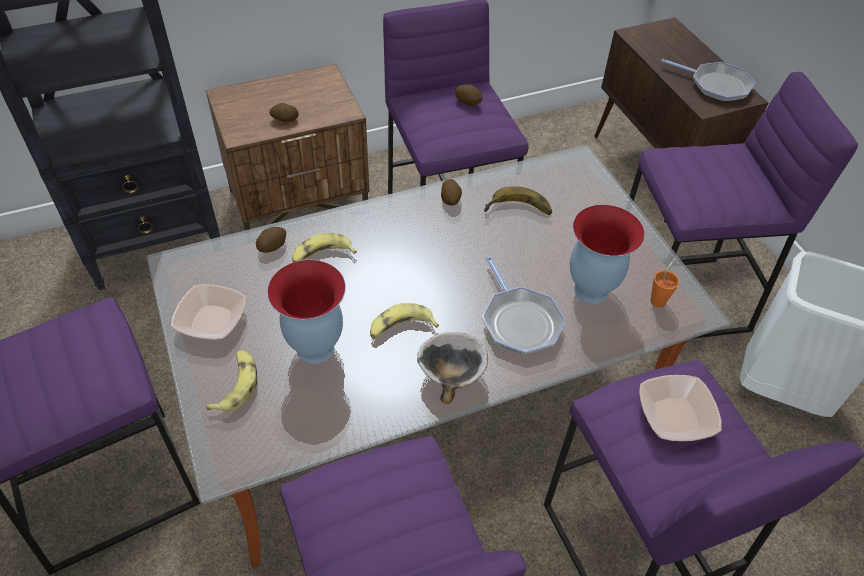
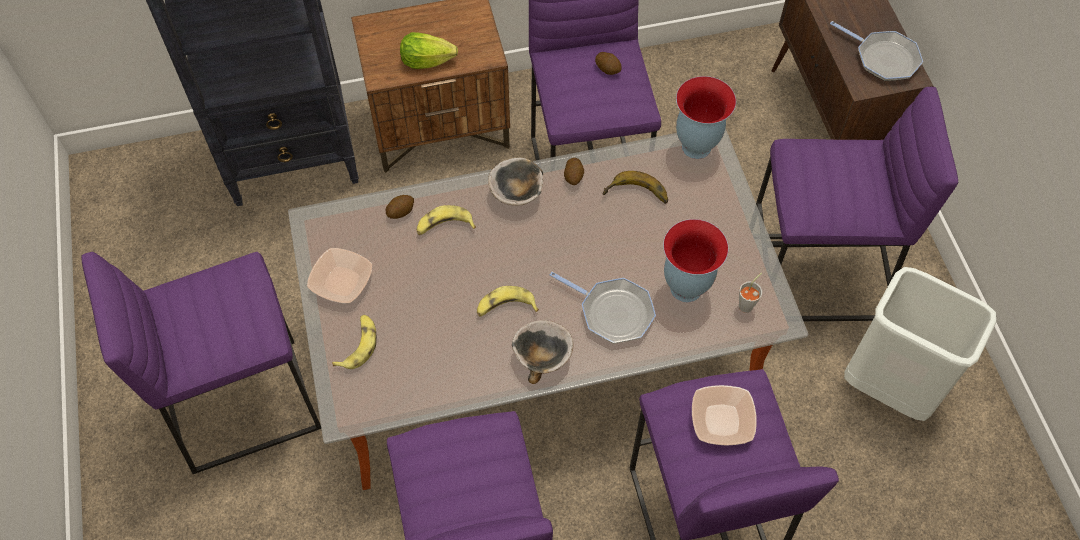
camera: 10 degrees right, 10 degrees up
vase [267,260,346,364] -> vase moved to [676,76,736,159]
potato [269,103,299,122] -> lettuce [400,32,458,69]
frying pan [482,256,565,354] -> frying pan turned 45 degrees counterclockwise [550,272,656,344]
orange cup [650,259,679,308] -> grey cup [739,273,762,313]
none -> bowl [488,157,543,205]

